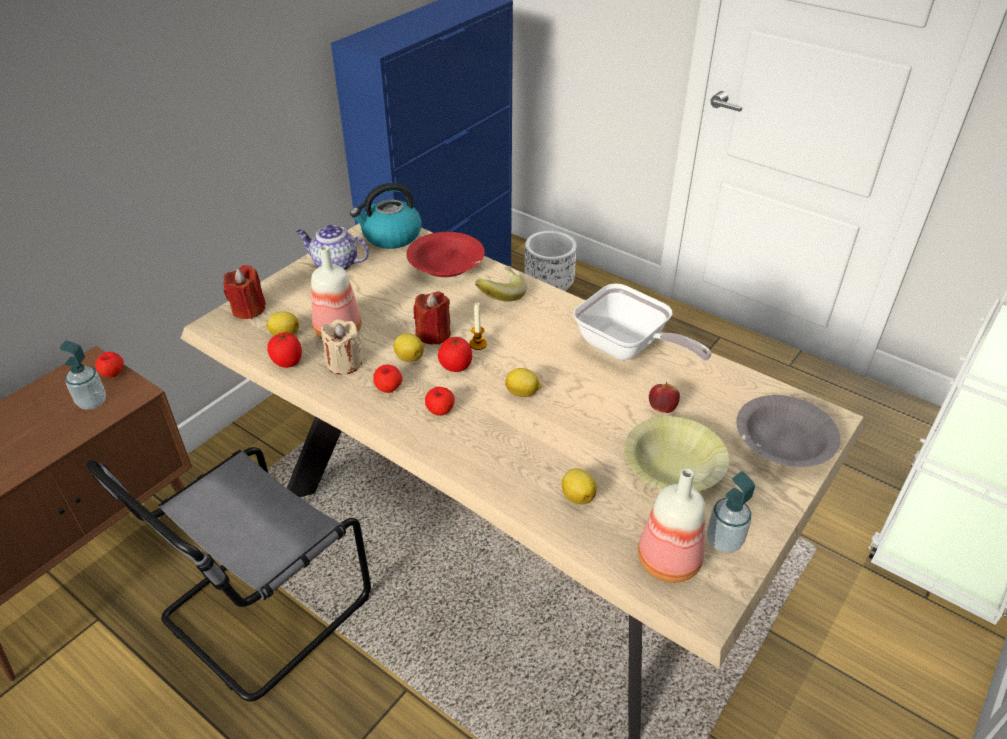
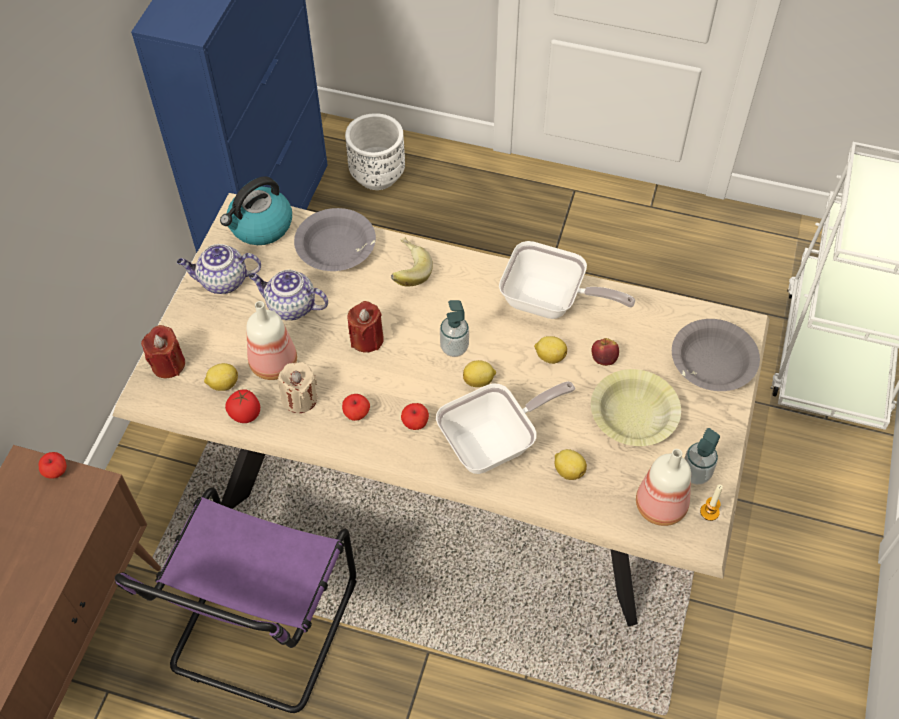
camera: 20 degrees left, 15 degrees up
soap dispenser [60,341,106,410] -> soap dispenser moved to [440,300,469,357]
grey chair [86,447,371,702] -> purple chair [115,487,356,713]
lemon [394,333,424,362] -> lemon moved to [534,336,567,364]
red bowl [406,232,485,277] -> grey bowl [294,208,376,271]
tomato [438,336,472,372] -> none
candle [469,302,487,350] -> candle moved to [700,485,723,521]
none -> teapot [249,270,328,320]
none -> frying pan [436,381,575,474]

